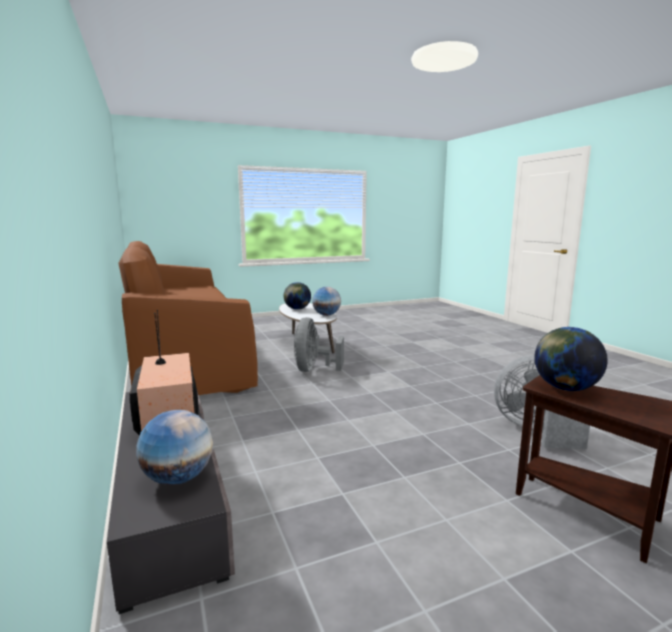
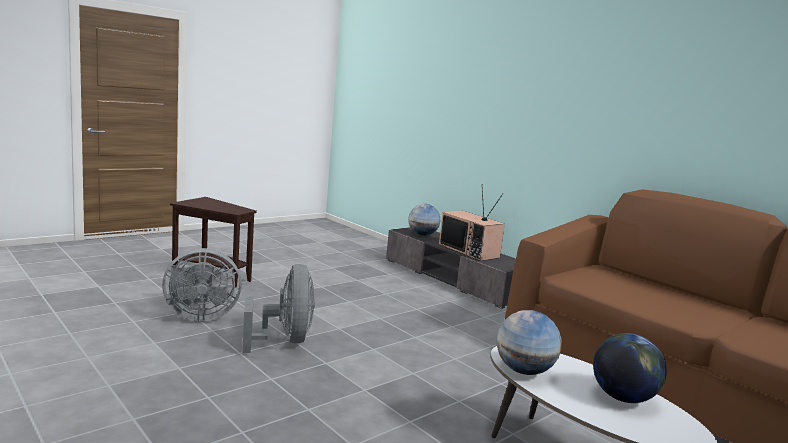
camera: 160 degrees right, 0 degrees up
grey fan [294,317,344,372] -> grey fan moved to [242,264,315,353]
globe [534,327,607,391] -> none

